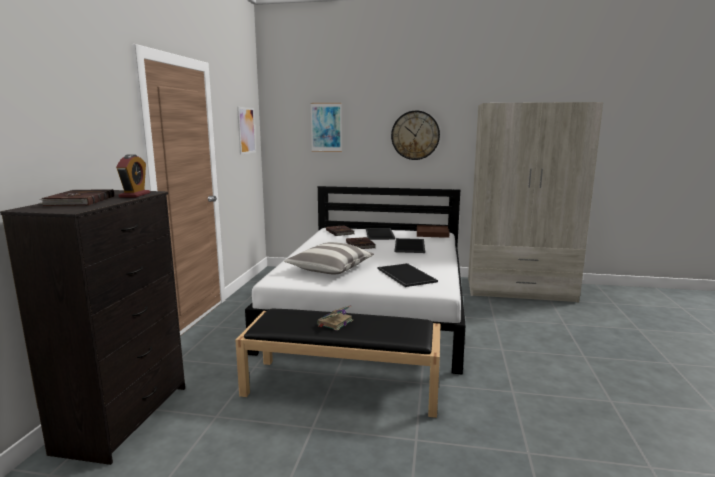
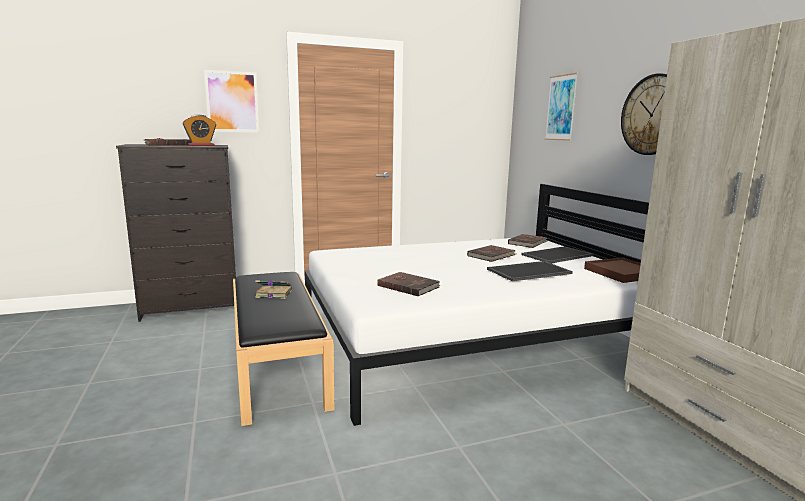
camera: 60 degrees right, 0 degrees up
picture [237,107,256,155] -> picture moved to [204,70,259,133]
pillow [284,242,374,274] -> none
tray [377,263,438,287] -> brown book [377,272,440,296]

